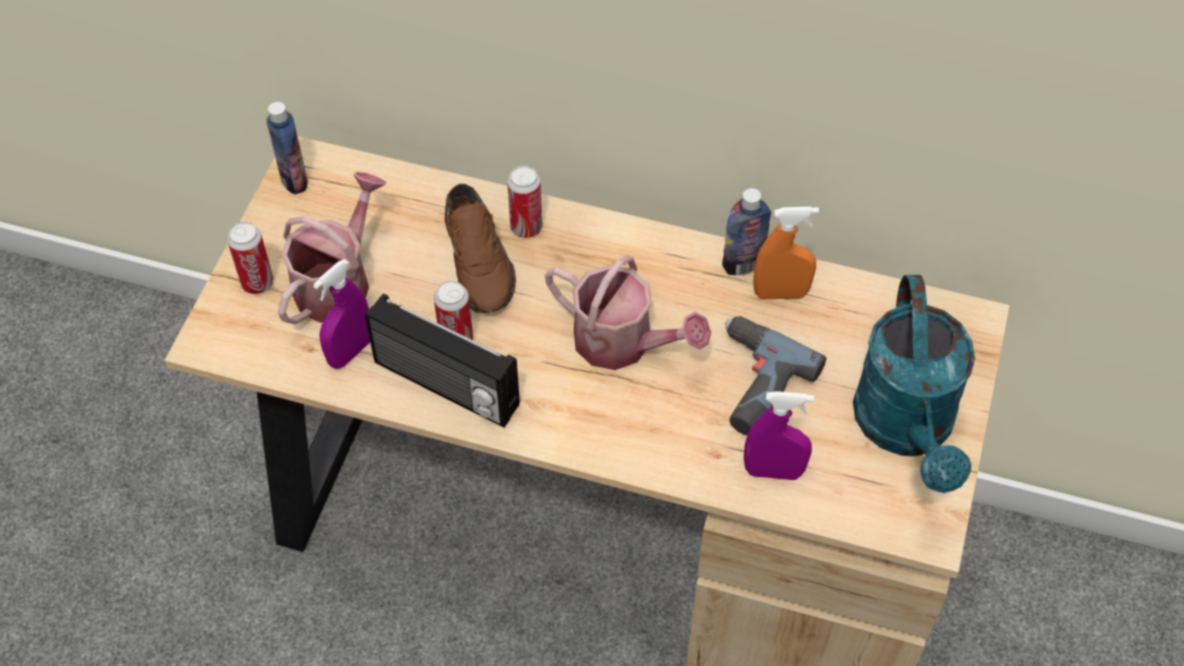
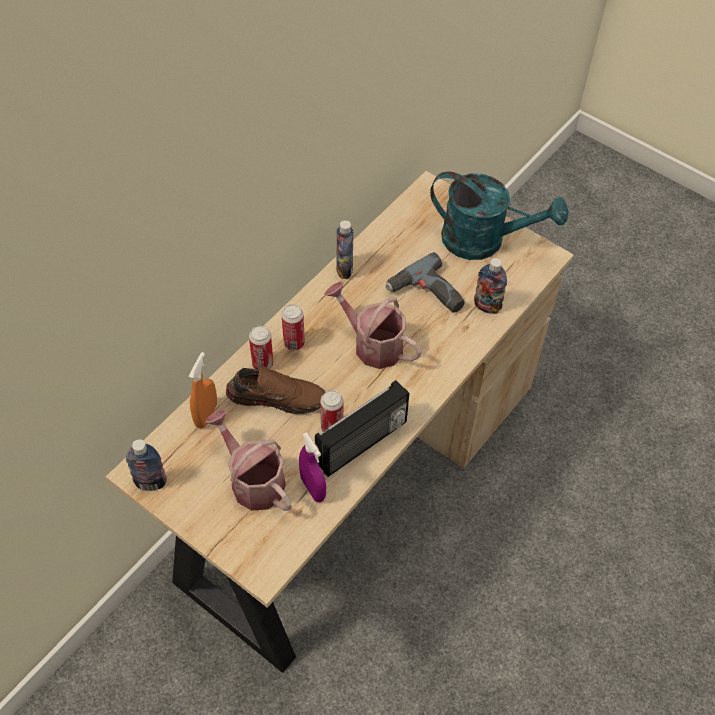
camera: 70 degrees left, 0 degrees up
can [227,221,273,294] -> can moved to [282,304,305,350]
watering can [545,255,711,370] -> watering can turned 105 degrees counterclockwise [324,281,422,369]
purple spray bottle [744,391,814,480] -> bottle [474,258,507,314]
orange spray bottle [753,207,819,299] -> orange spray bottle moved to [189,352,217,428]

